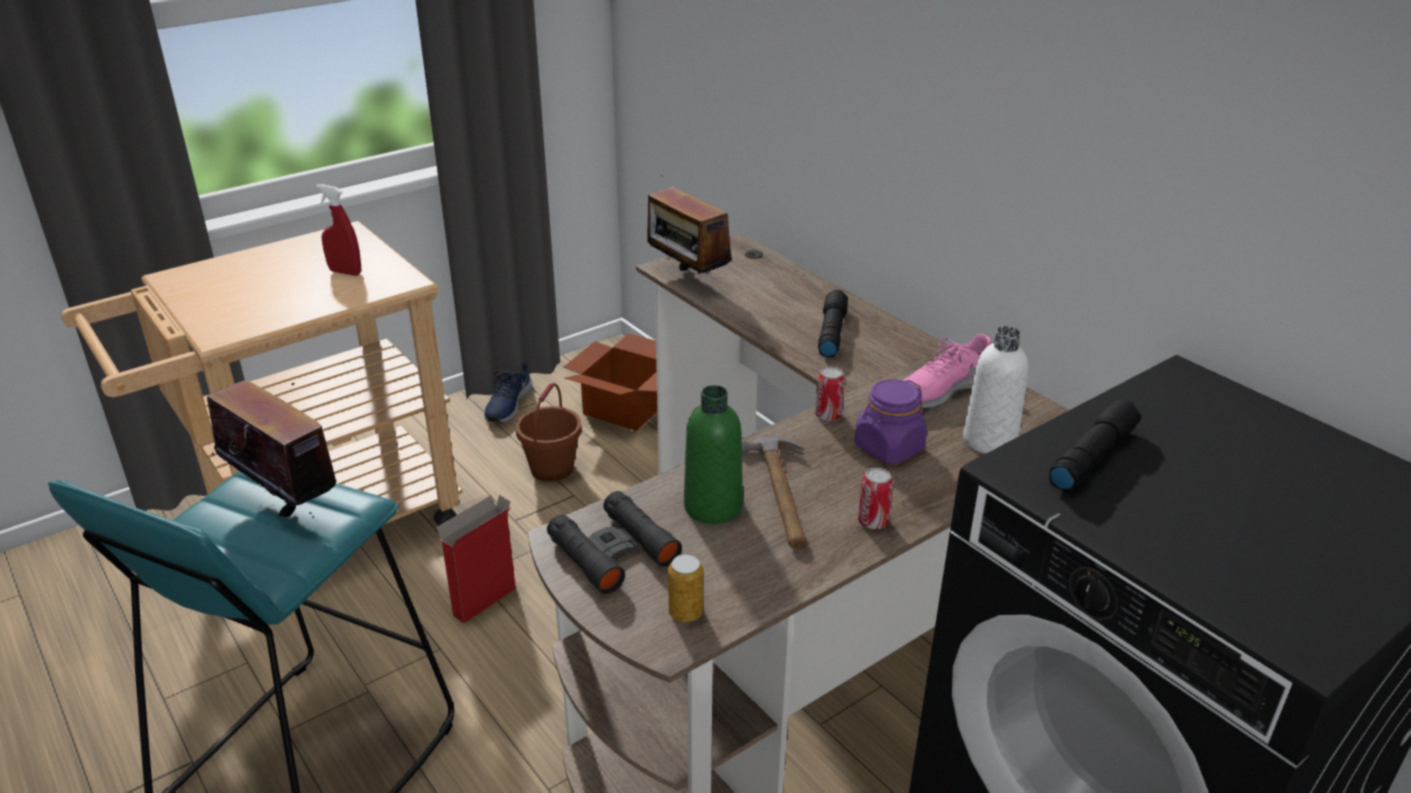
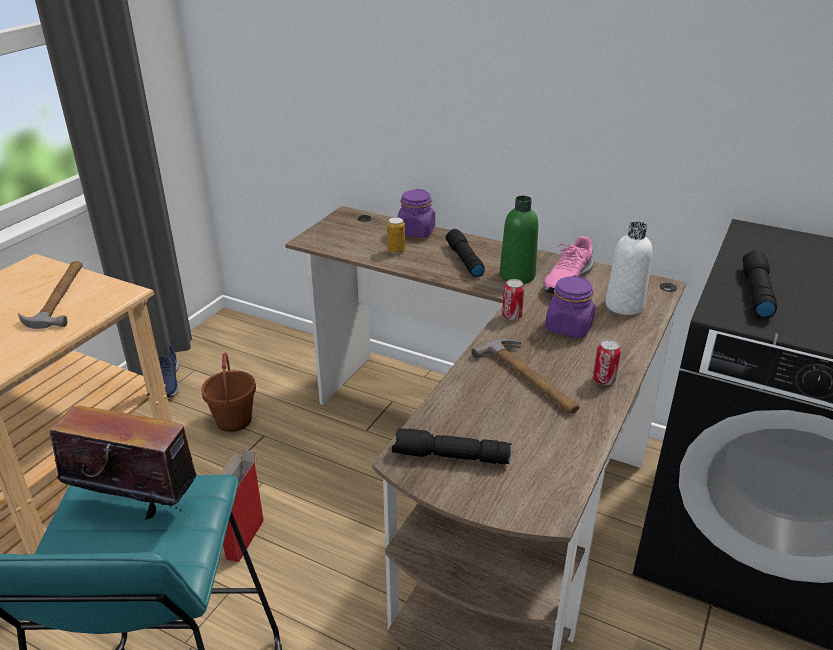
camera: 25 degrees left, 0 degrees up
red spray bottle [316,184,361,276] -> hammer [18,261,83,329]
black binoculars [547,491,682,594] -> black flashlight [392,428,512,464]
cardboard box [564,333,657,431] -> none
radio [647,175,732,274] -> none
can [668,554,703,622] -> can moved to [387,217,405,254]
green bottle [684,385,743,524] -> green bottle moved to [500,196,538,284]
none -> purple jar [398,189,435,238]

